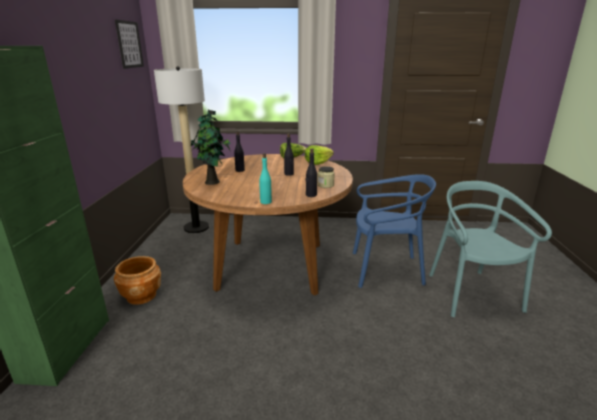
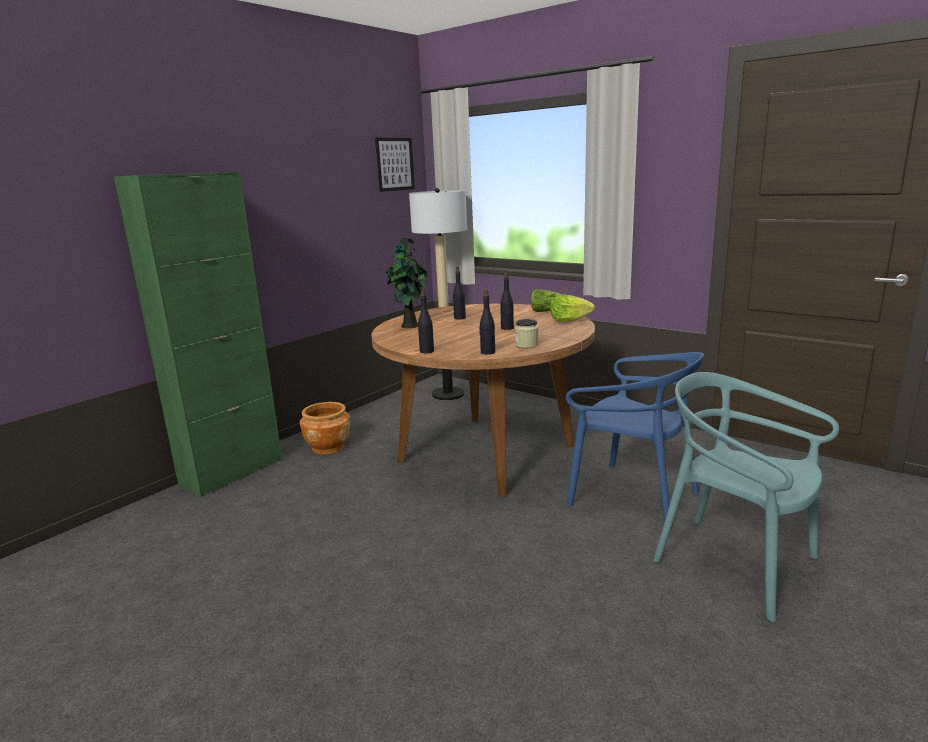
camera: 35 degrees right, 5 degrees down
turquoise bottle [259,153,272,204] -> black bottle [418,290,434,353]
turquoise chair [429,181,552,317] -> turquoise chair turned 75 degrees counterclockwise [653,372,839,622]

